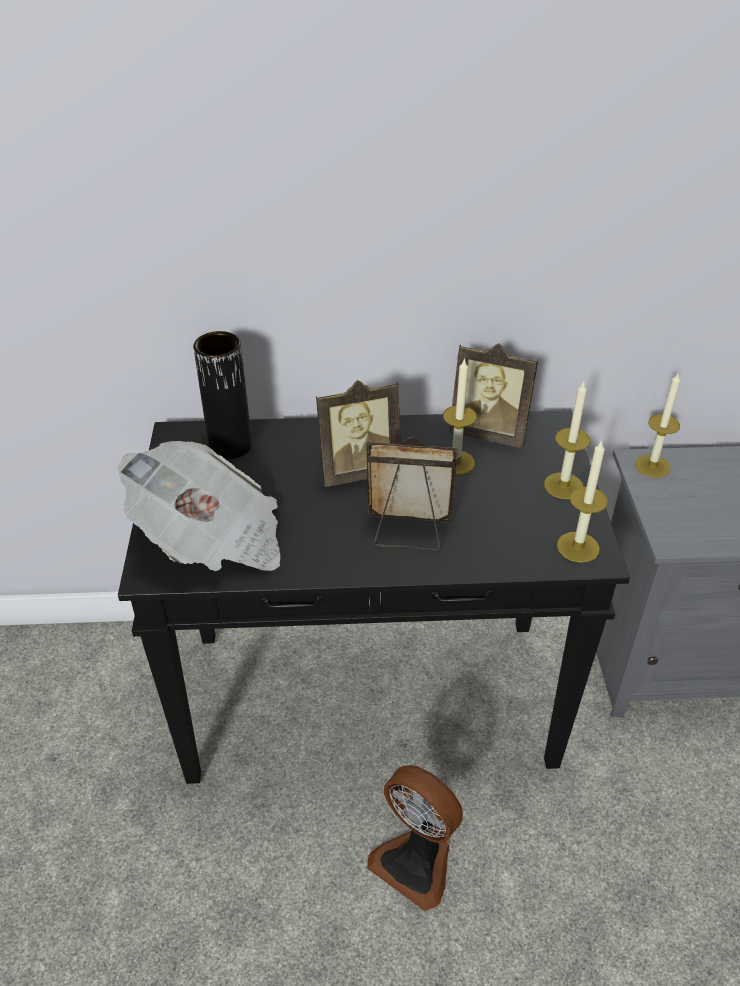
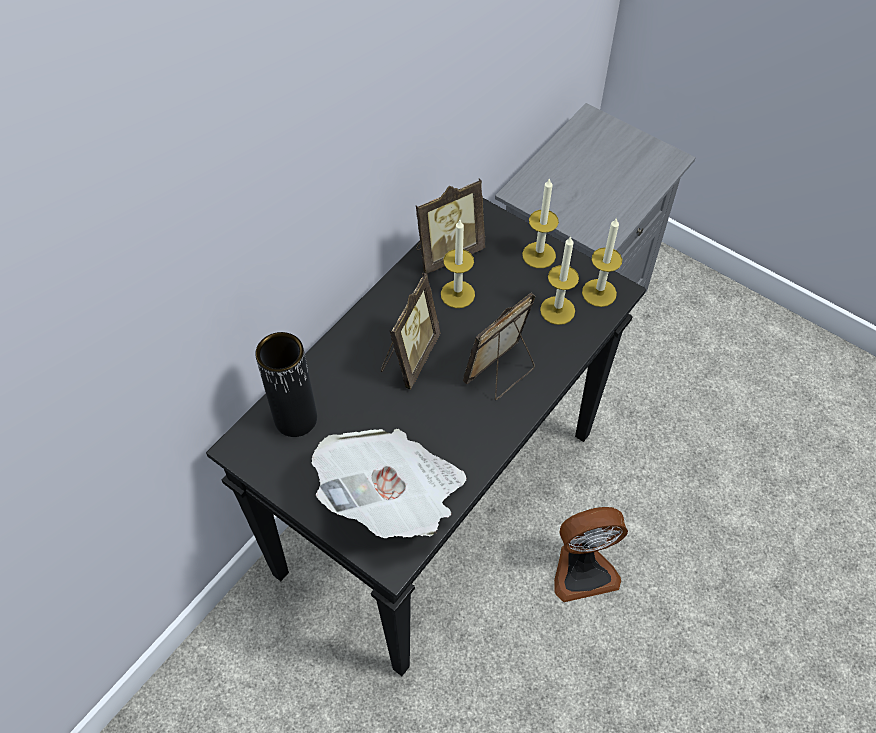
camera: 50 degrees left, 15 degrees up
candle [635,371,680,478] -> candle moved to [540,236,579,325]

